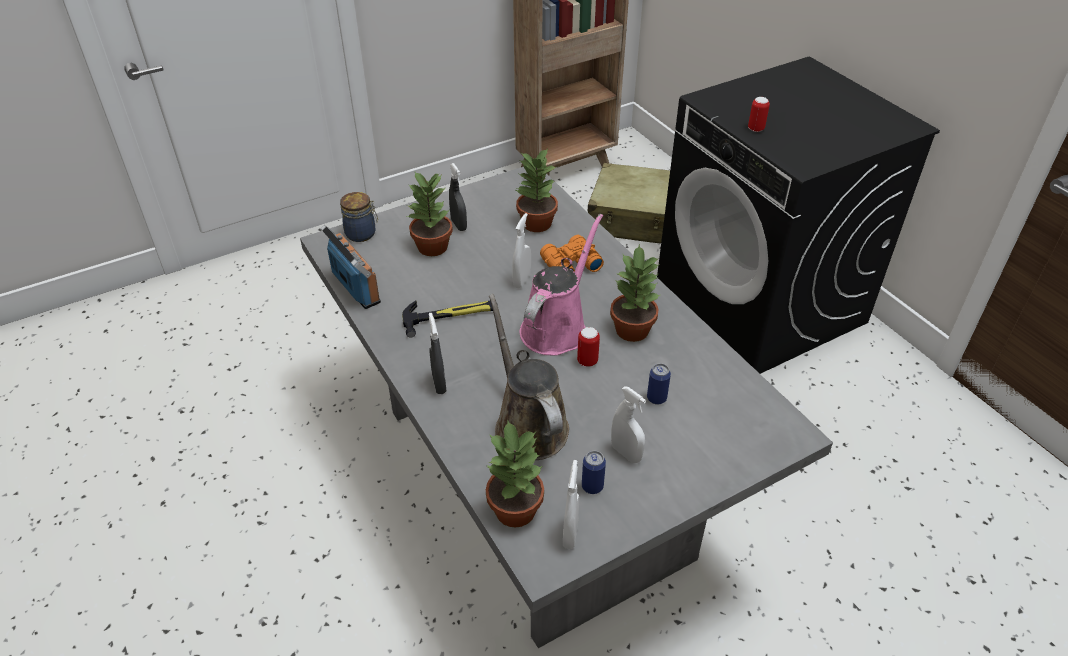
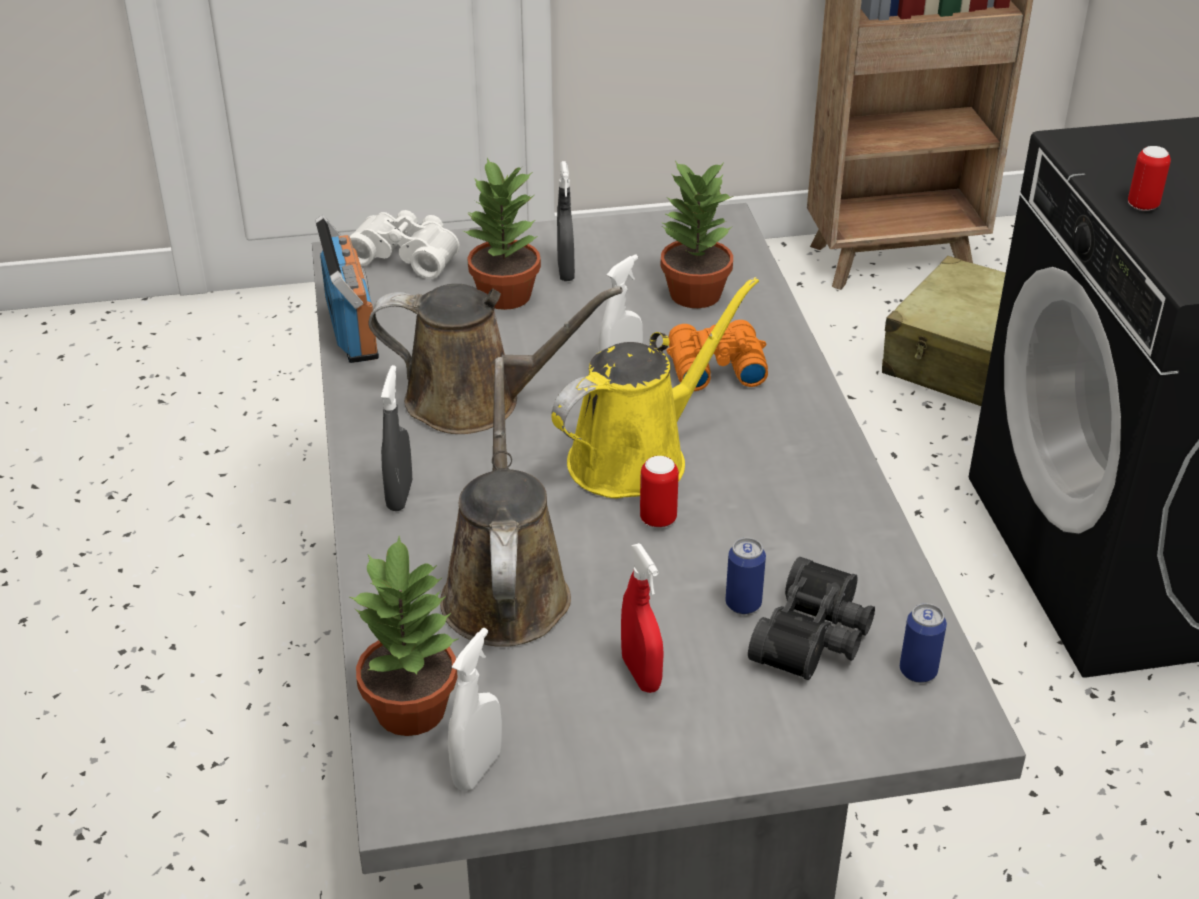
camera: 20 degrees right, 5 degrees down
jar [340,192,378,242] -> white binoculars [350,210,460,279]
hammer [402,301,493,338] -> brown watering can [368,284,623,434]
pink watering can [519,214,603,356] -> yellow watering can [551,277,759,498]
can [582,451,606,494] -> can moved to [900,603,947,683]
potted plant [610,244,660,342] -> none
white spray bottle [611,386,646,463] -> red spray bottle [621,543,664,693]
none -> black binoculars [748,557,875,680]

